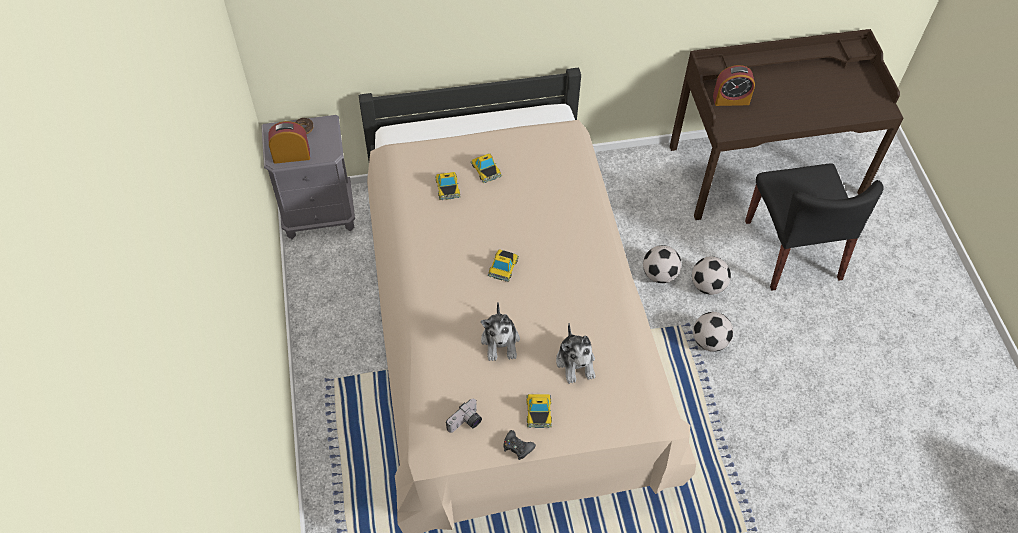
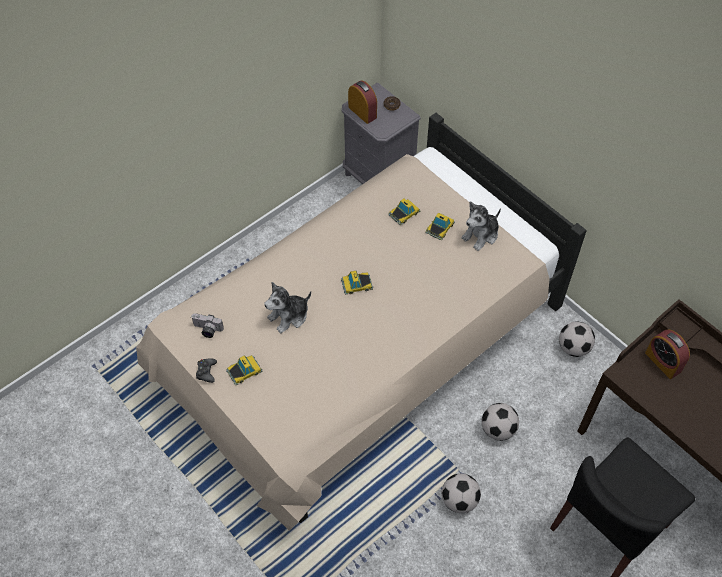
camera: 60 degrees right, 0 degrees up
plush toy [556,323,595,384] -> plush toy moved to [461,201,501,251]
football [692,256,731,295] -> football moved to [559,322,595,357]

